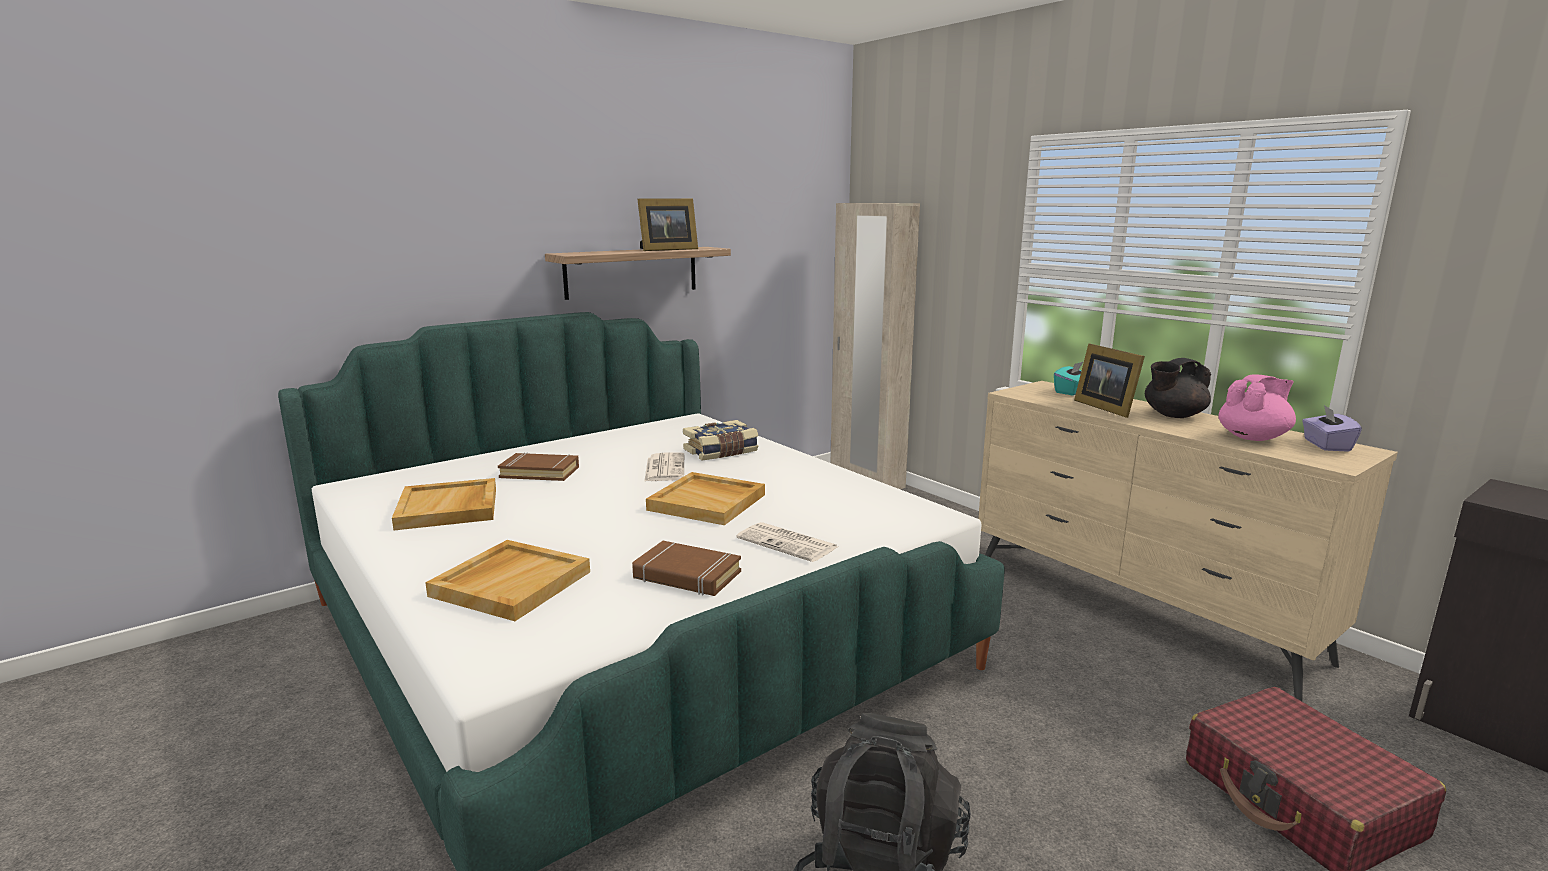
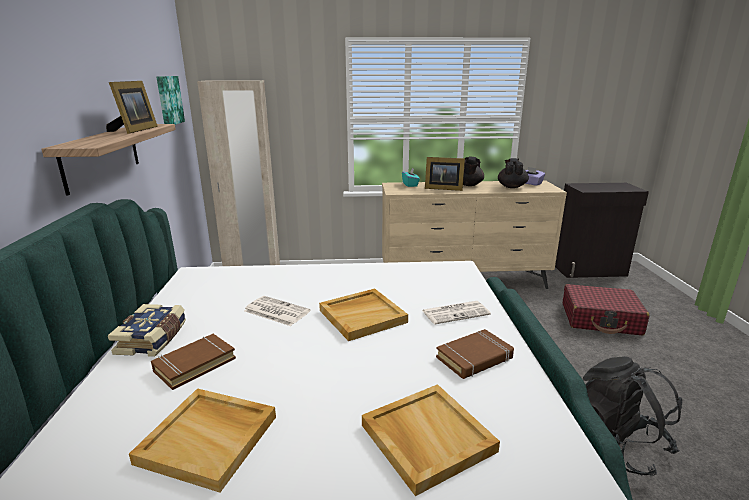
camera: 55 degrees left, 5 degrees up
book [683,420,758,461] -> book moved to [108,304,186,357]
pink teapot [1218,374,1296,441] -> black teapot [498,158,529,188]
none -> picture [156,76,185,125]

